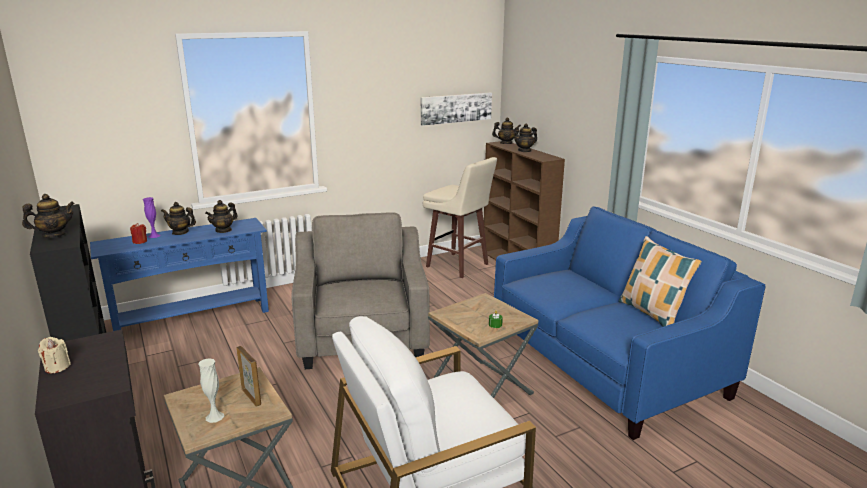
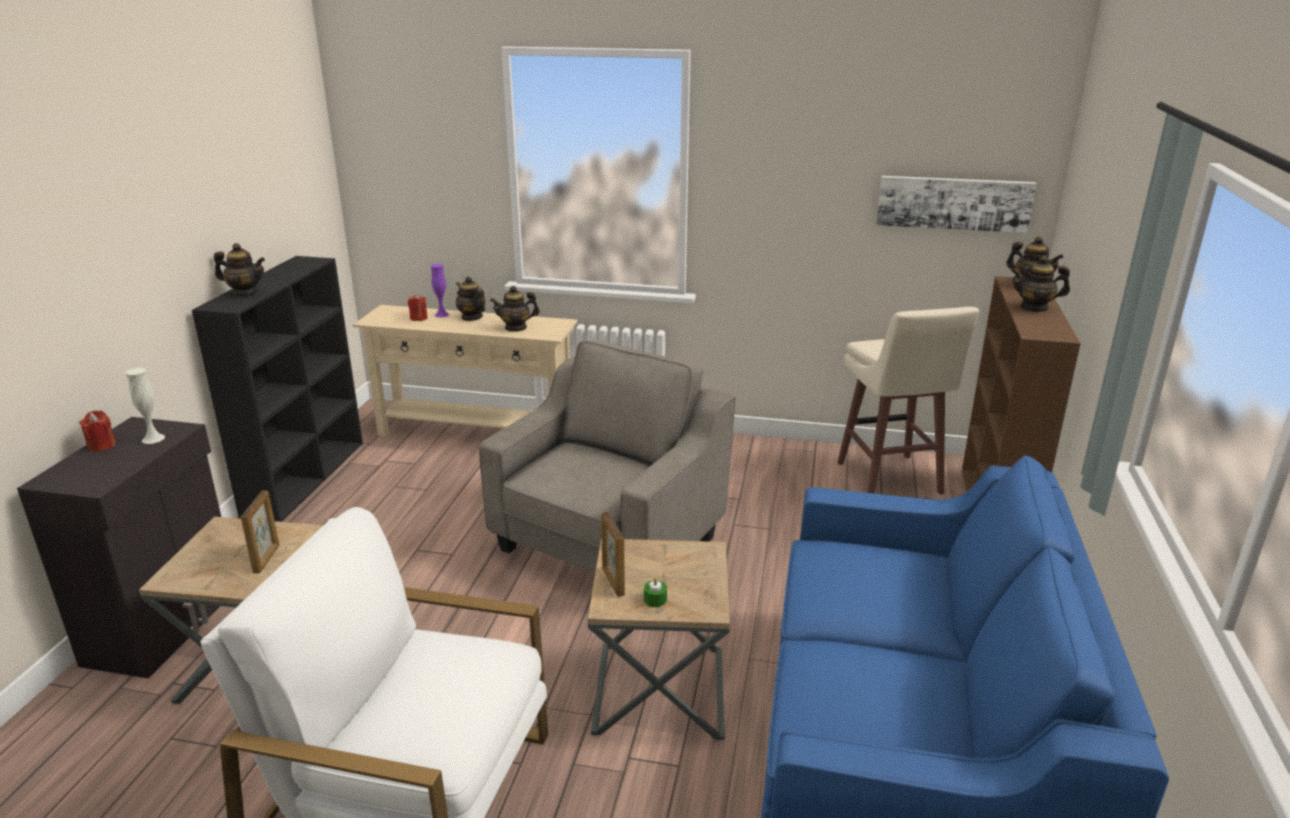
camera: 40 degrees right, 5 degrees up
beige candle [38,337,71,373] -> red candle [79,410,116,452]
blue console table [90,218,269,331] -> beige console table [353,305,578,436]
white vase [198,358,224,423] -> white vase moved to [125,368,165,444]
pillow [619,236,702,327] -> none
none -> picture frame [601,512,625,597]

